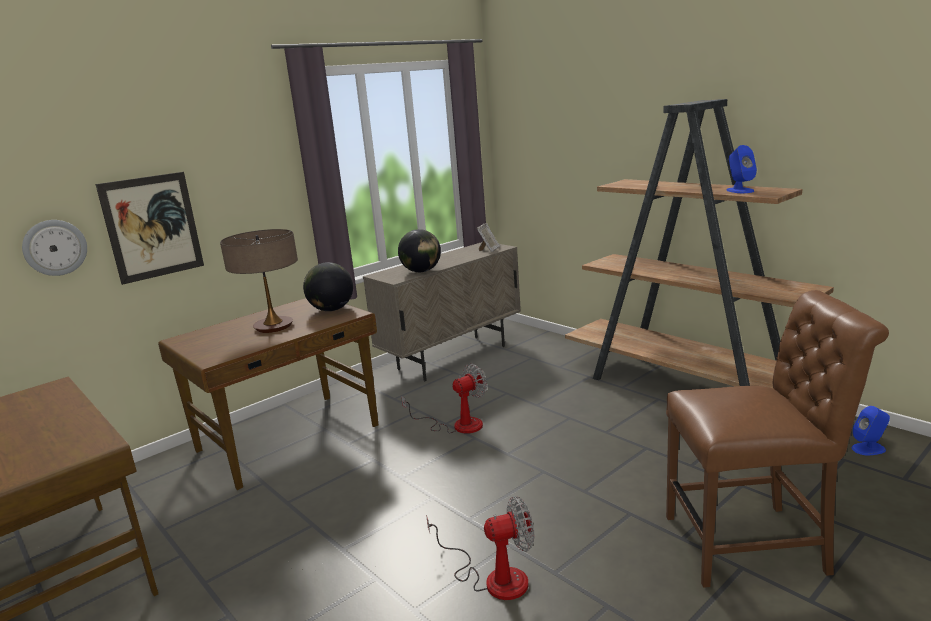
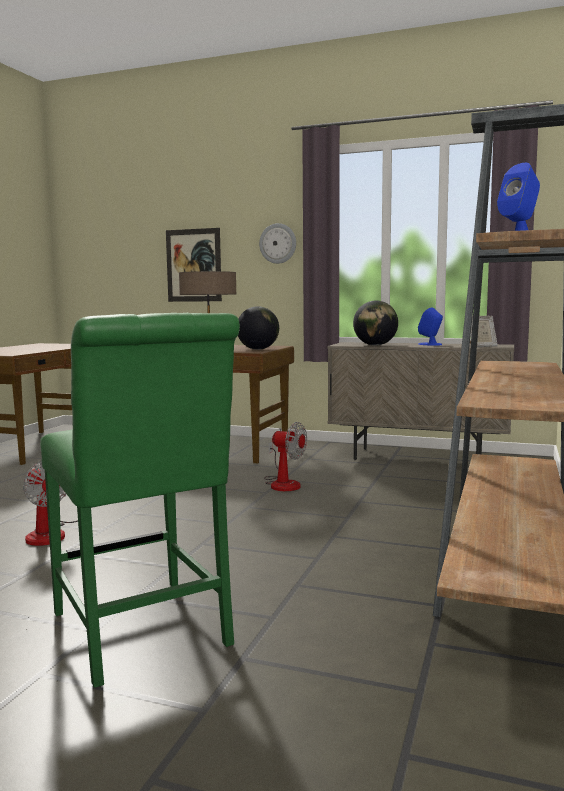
camera: 60 degrees right, 10 degrees down
wall clock [22,220,87,276] -> wall clock moved to [259,223,296,264]
brown chair [666,290,889,588] -> green chair [40,313,240,688]
blue speaker [852,406,890,455] -> blue speaker moved to [418,307,443,346]

